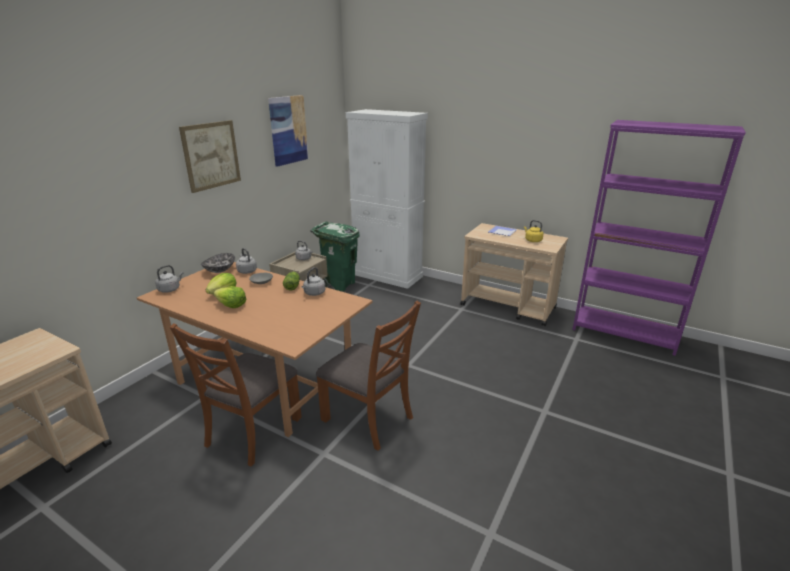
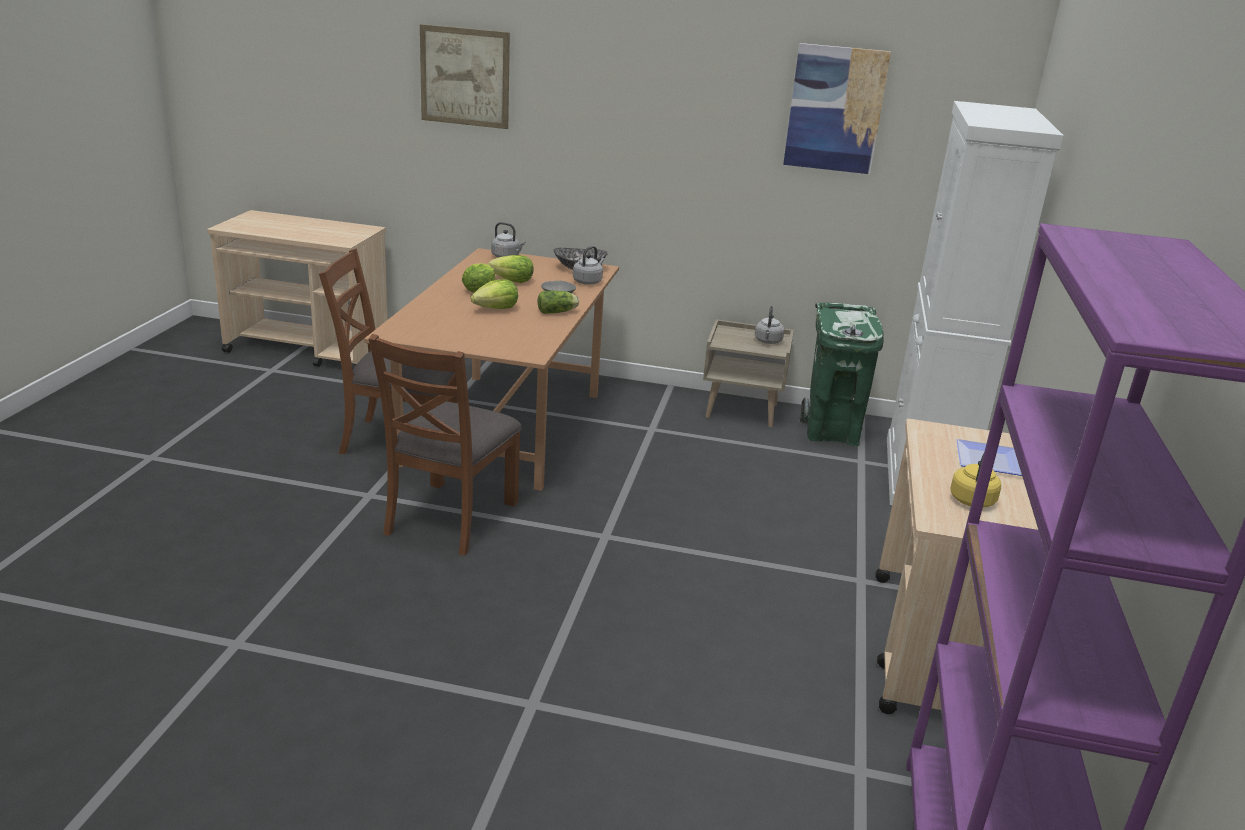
camera: 70 degrees right, 0 degrees up
picture [179,120,241,193] -> picture moved to [420,24,510,129]
grey kettle [301,267,326,296] -> none
none -> lettuce [471,279,518,309]

